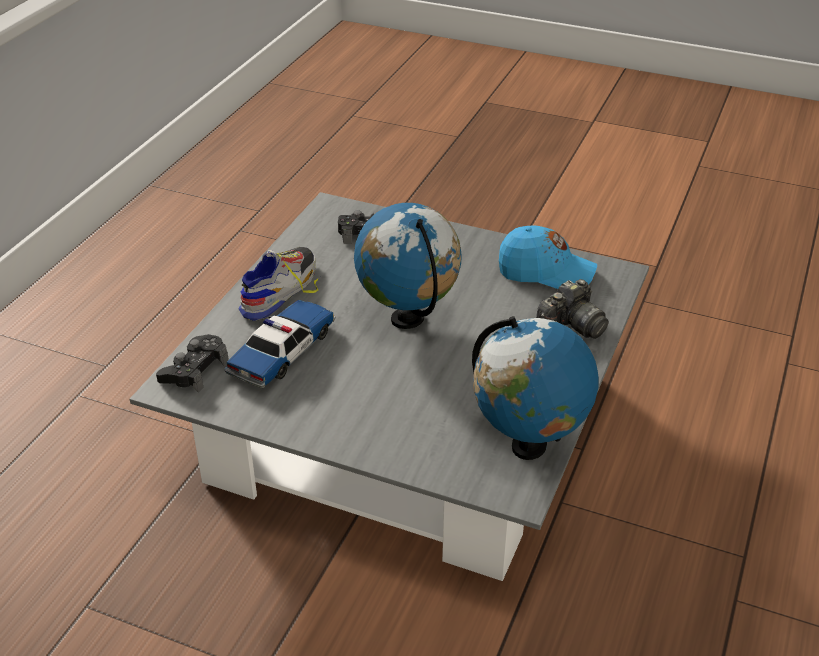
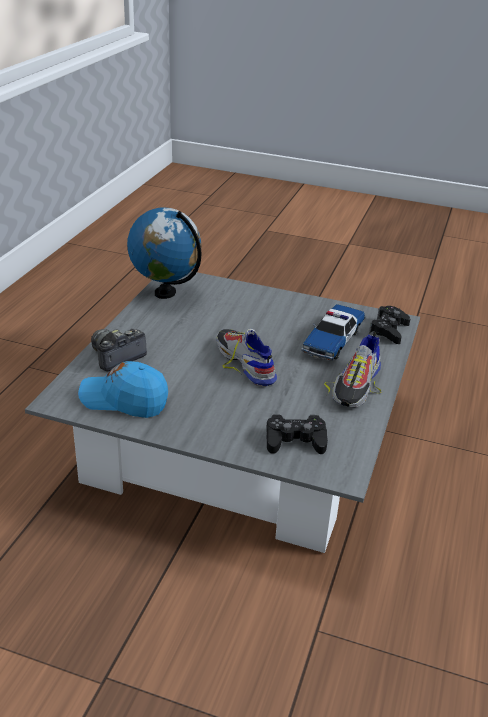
camera: 175 degrees right, 5 degrees down
globe [354,203,462,329] -> shoe [216,329,277,387]

